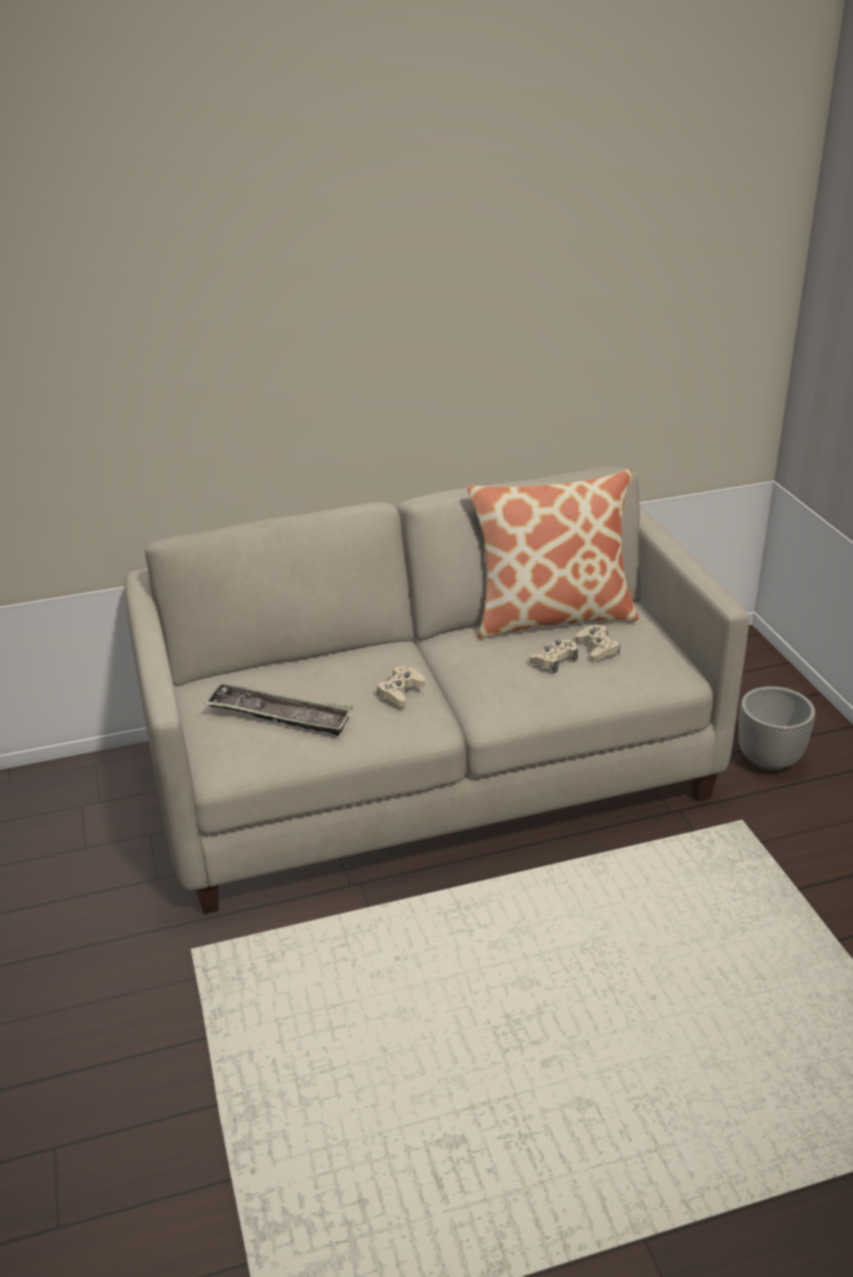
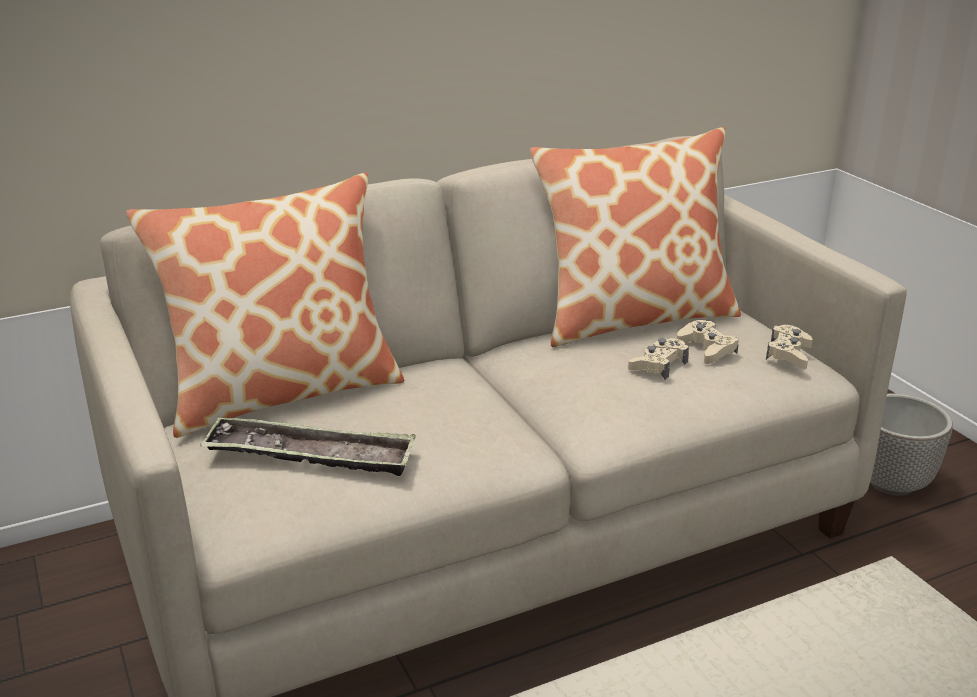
camera: 10 degrees left, 5 degrees down
beige game controller [377,666,425,707] -> beige game controller moved to [766,325,813,369]
none -> pillow [126,173,404,438]

